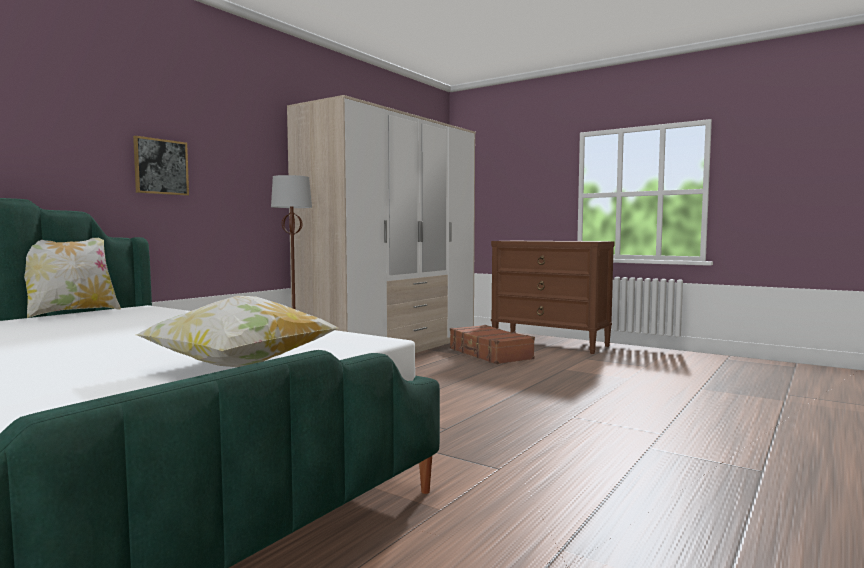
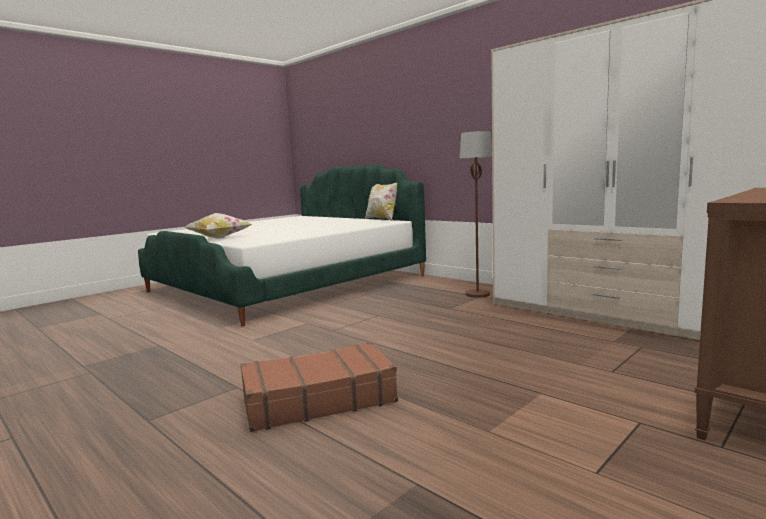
camera: 100 degrees right, 5 degrees up
picture [133,136,189,196] -> none
brown suitcase [450,325,535,364] -> brown suitcase moved to [241,342,398,432]

